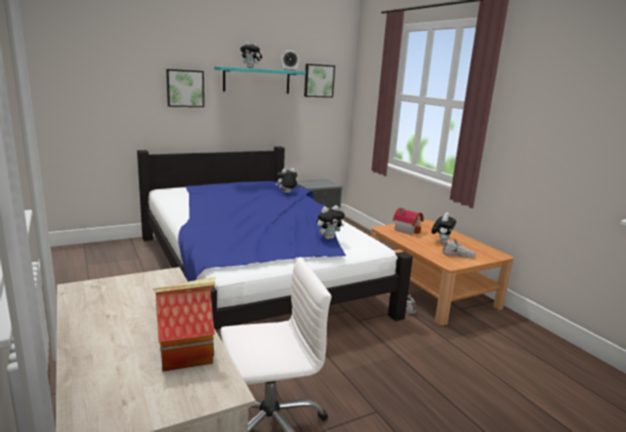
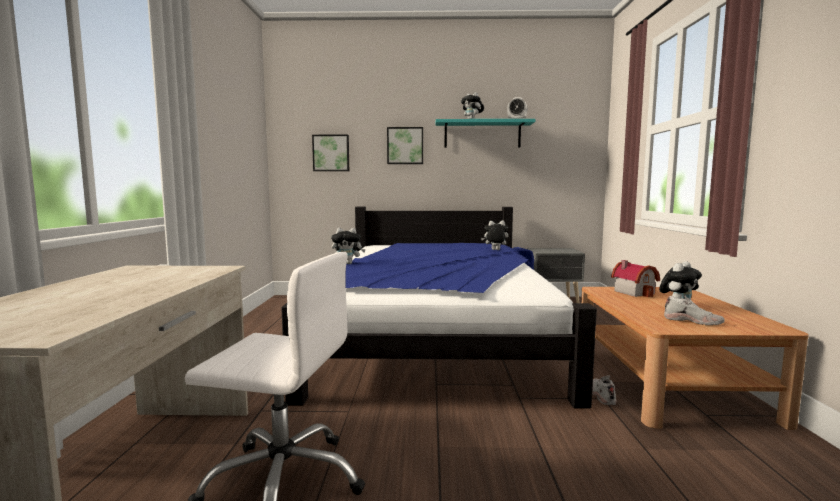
camera: 30 degrees right, 10 degrees down
toy house [153,277,215,371] -> none
picture [304,64,335,98] -> picture moved to [312,135,349,171]
plush toy [317,205,345,240] -> plush toy moved to [331,228,366,264]

